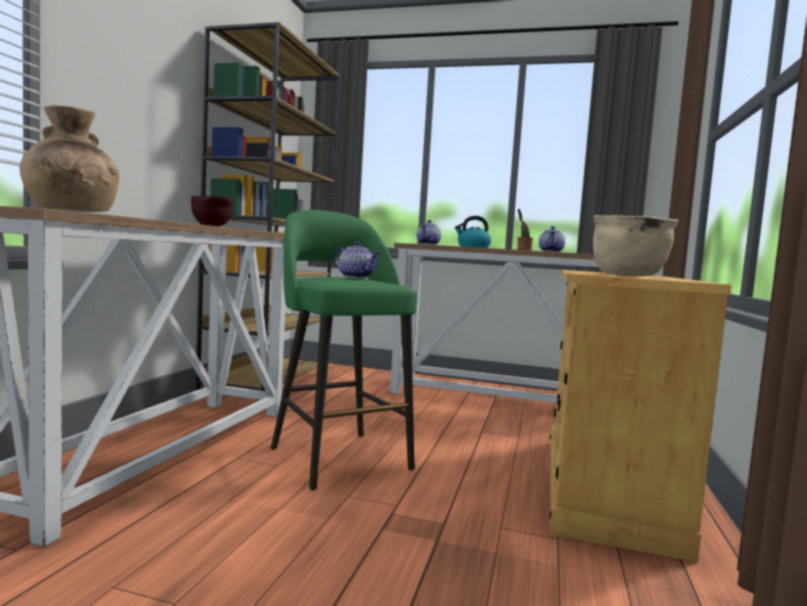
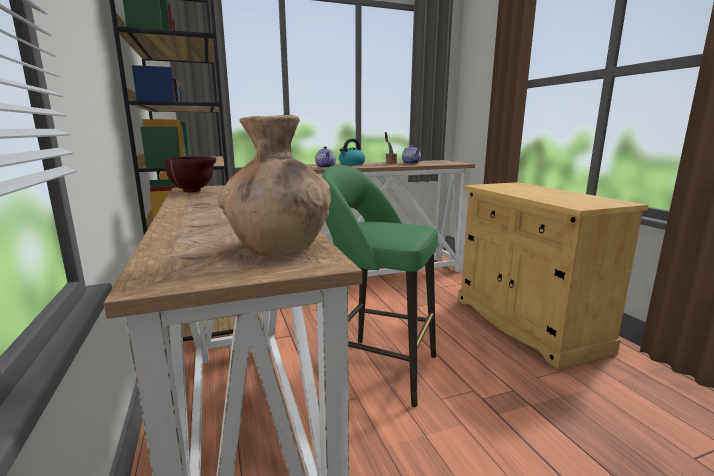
camera: 35 degrees left, 10 degrees up
teapot [334,242,381,278] -> none
beige cooking pot [593,215,679,276] -> none

